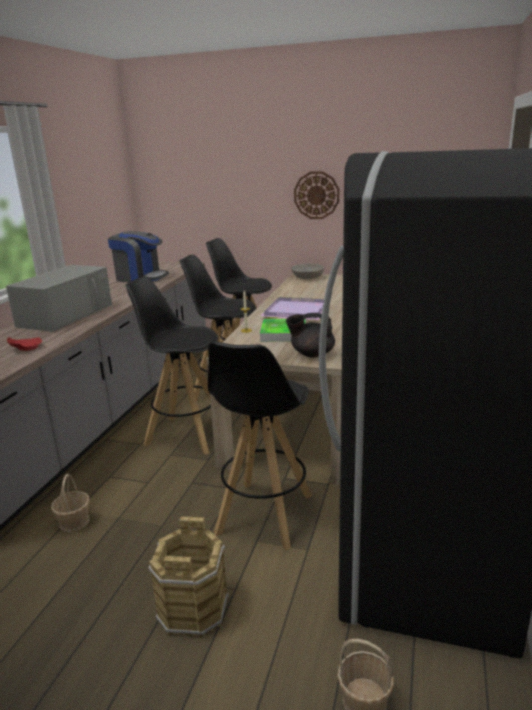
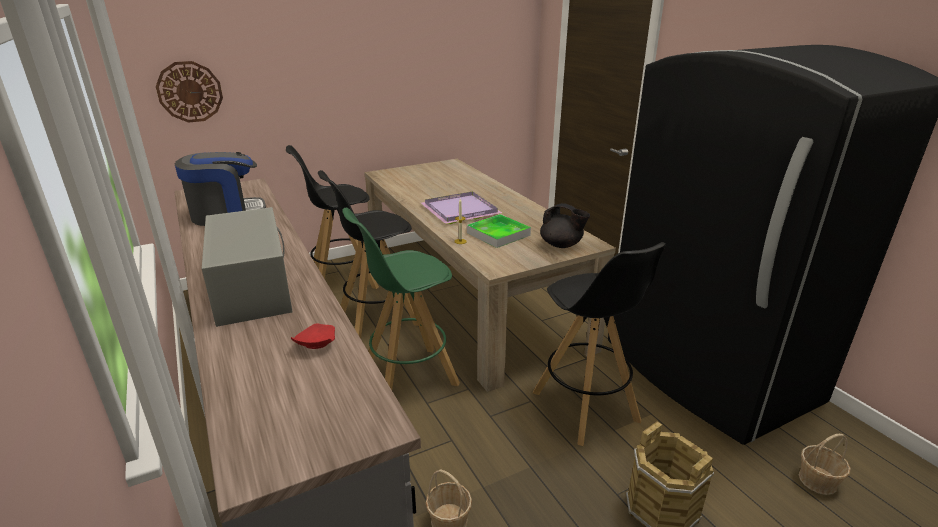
camera: 45 degrees left, 5 degrees up
black stool [126,276,218,454] -> green stool [342,208,460,390]
black teapot [286,313,335,358] -> black teapot turned 105 degrees counterclockwise [540,203,590,248]
grey bowl [291,263,324,279] -> none
wall clock [294,171,339,219] -> wall clock moved to [156,61,223,123]

